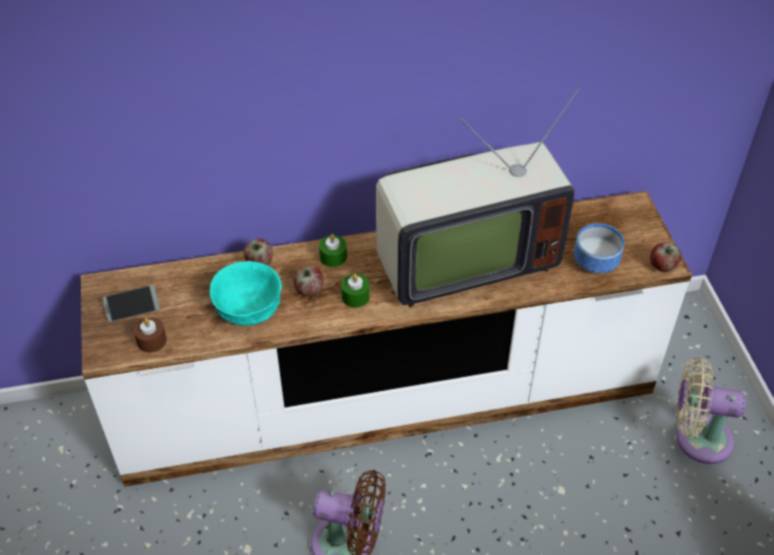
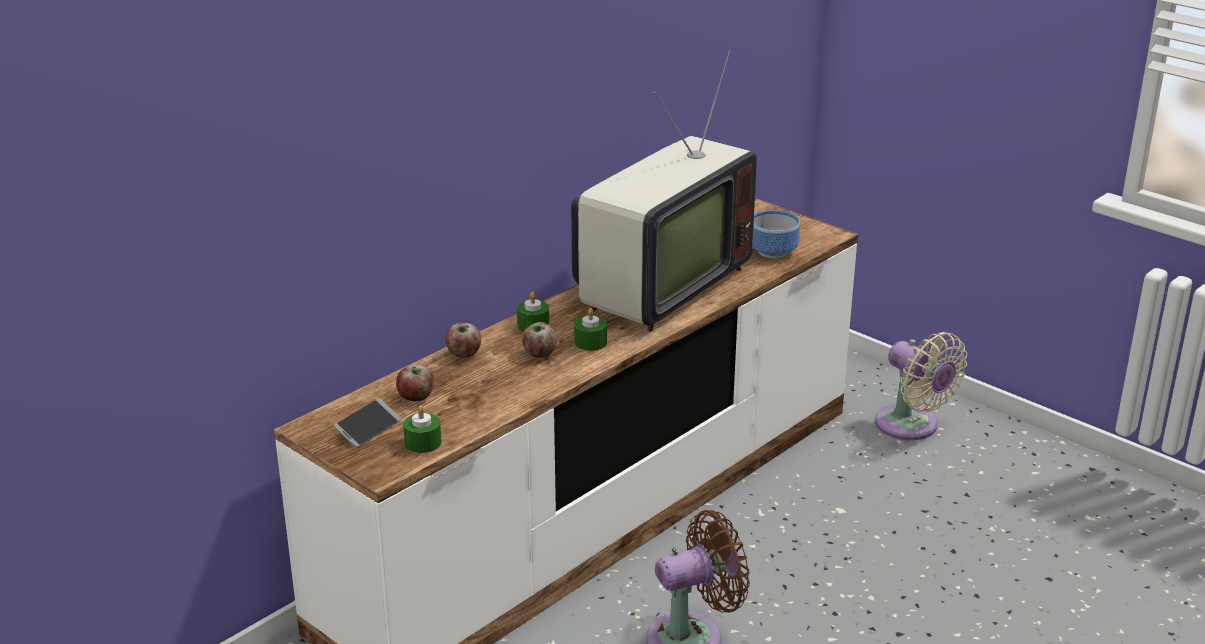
camera: 35 degrees left, 20 degrees down
brown candle [134,317,167,352] -> green candle [403,405,441,453]
turquoise bowl [210,261,282,326] -> none
apple [650,242,682,272] -> apple moved to [396,365,434,401]
beige fan [676,358,746,464] -> beige fan turned 105 degrees counterclockwise [875,332,967,440]

